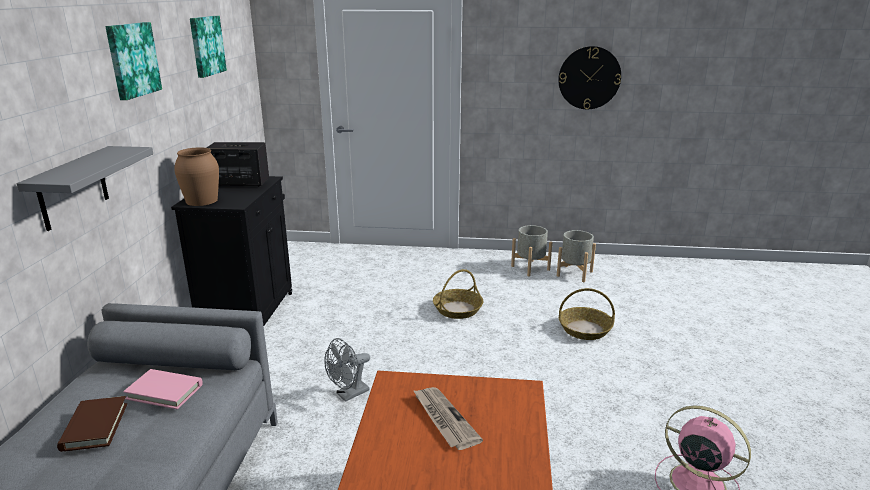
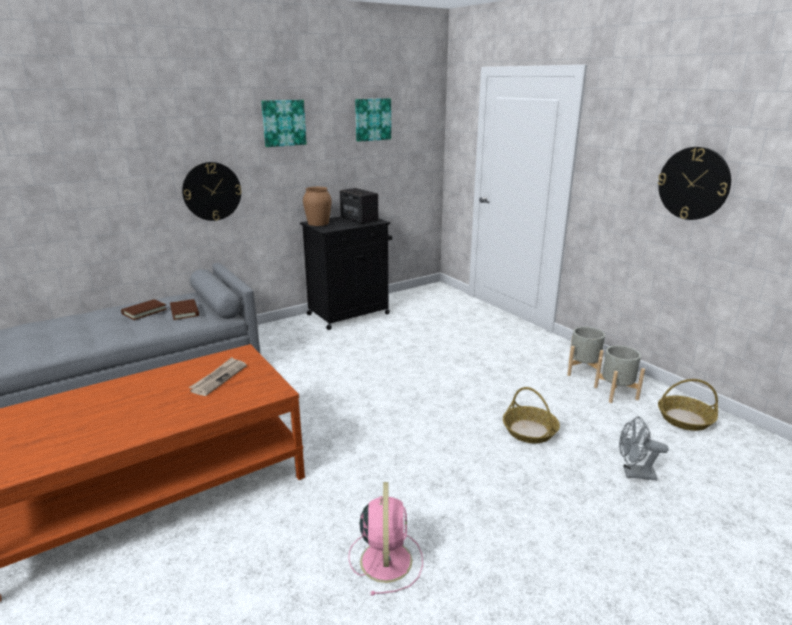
camera: 50 degrees right, 0 degrees up
grey shelf [17,146,153,231] -> wall clock [182,162,242,221]
pink book [123,369,203,409] -> brown book [170,299,199,320]
grey fan [324,338,370,402] -> grey fan moved to [619,417,669,481]
basket [433,269,484,319] -> basket moved to [658,379,718,431]

